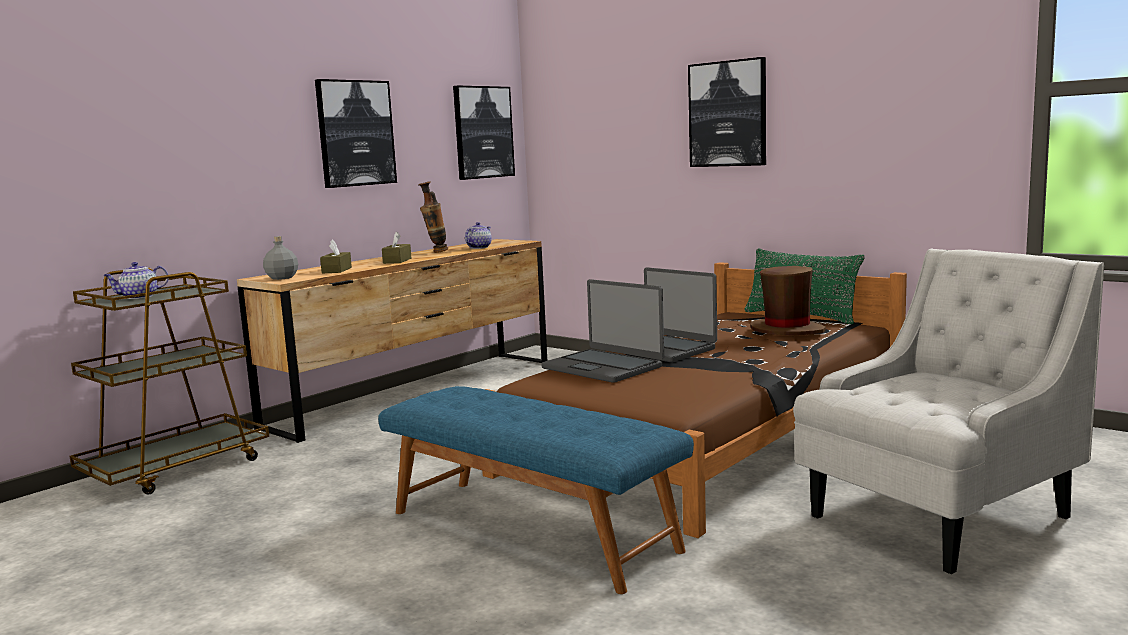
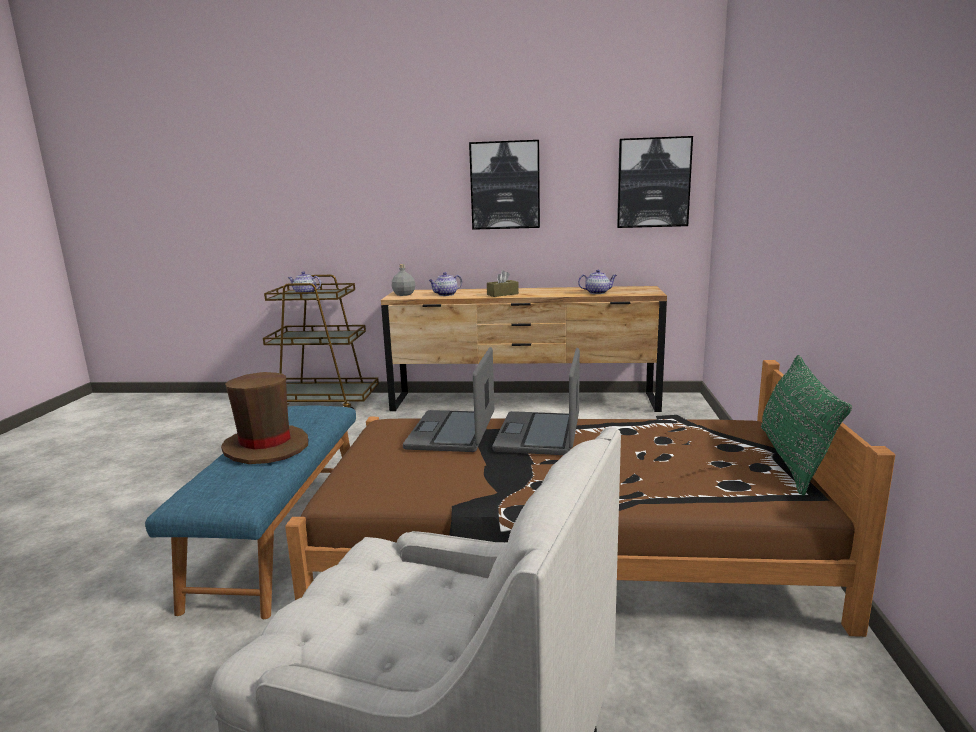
camera: 55 degrees right, 5 degrees up
brown tissue box [320,239,352,273] -> teapot [428,272,462,296]
vase [418,181,448,253] -> none
picture [688,57,766,167] -> none
brown hat [750,266,826,335] -> brown hat moved to [221,372,308,464]

